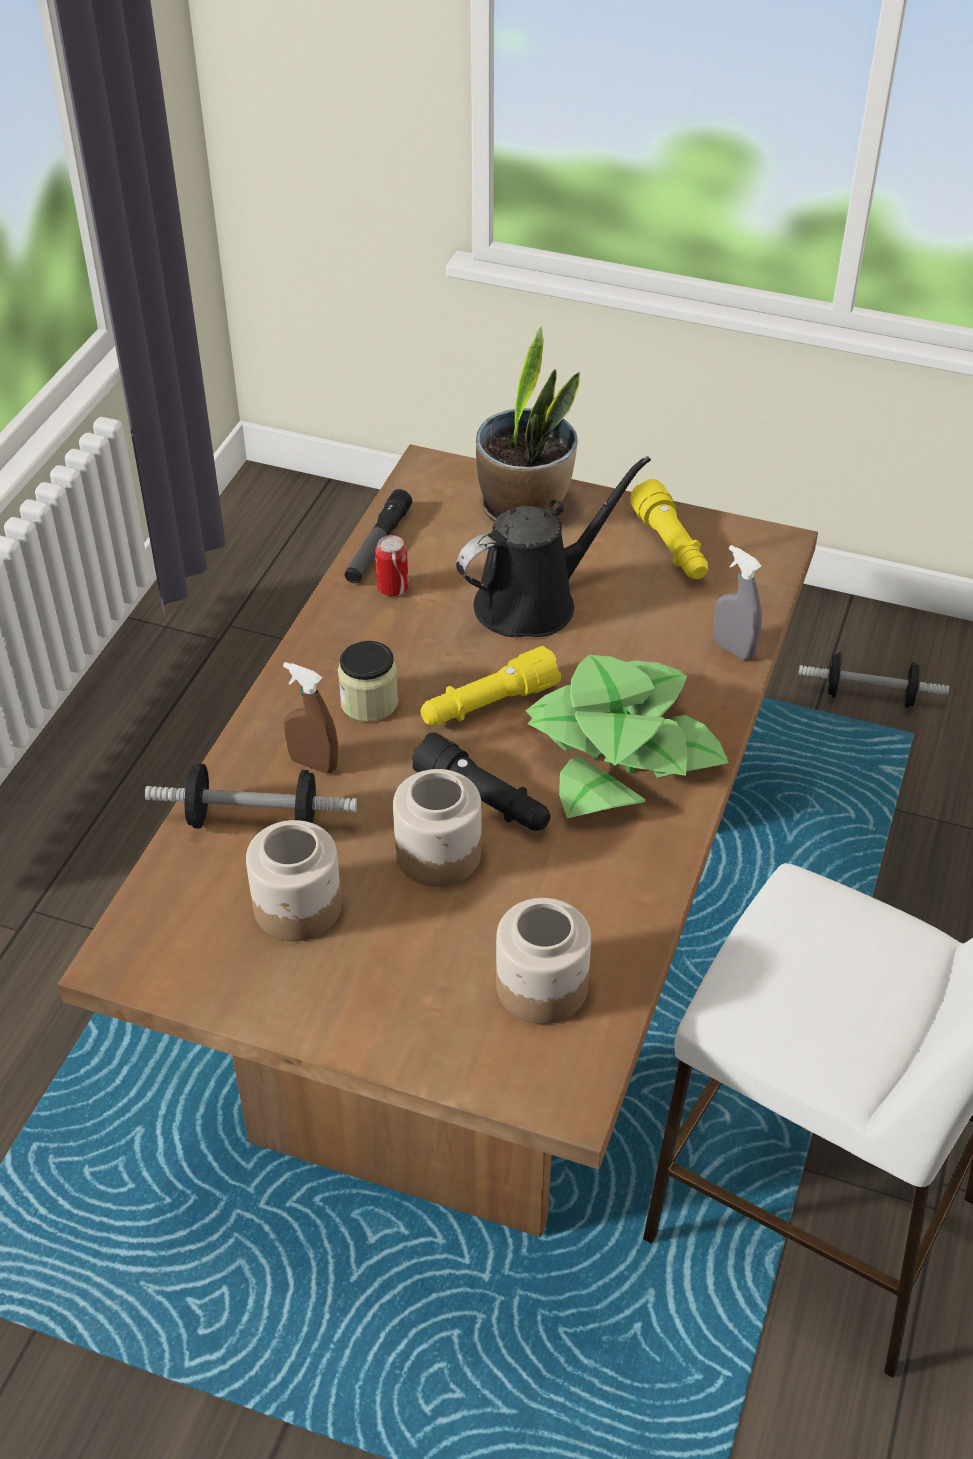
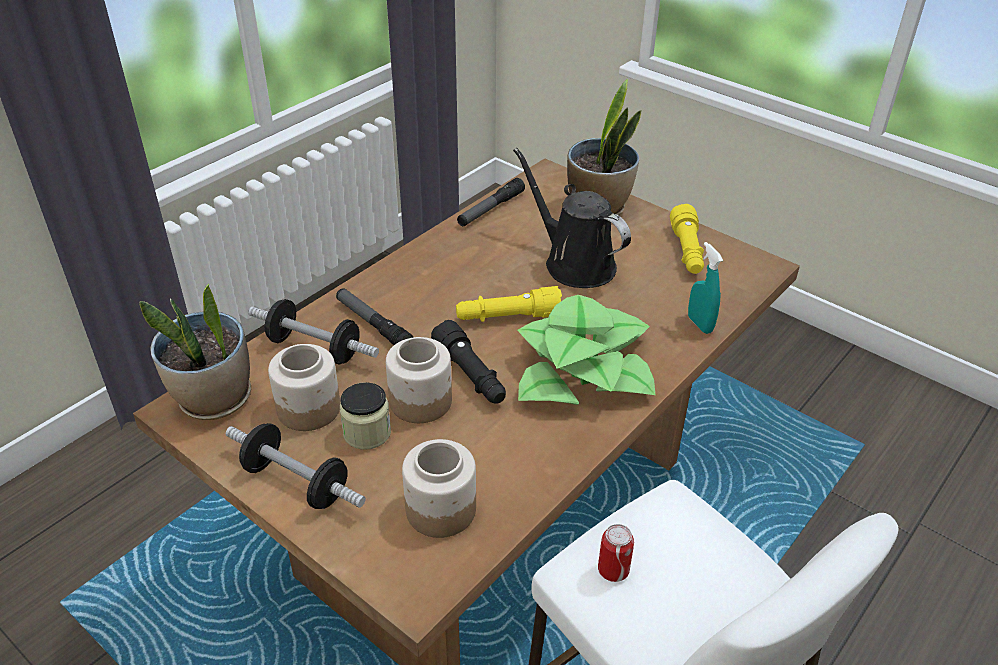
camera: 20 degrees right, 5 degrees down
brown spray bottle [283,662,338,774] -> flashlight [336,288,413,345]
jar [338,641,398,722] -> jar moved to [340,382,391,450]
can [375,535,409,596] -> can moved to [598,524,634,582]
black watering can [456,456,651,637] -> black watering can turned 120 degrees counterclockwise [513,148,631,288]
grey spray bottle [714,545,762,660] -> turquoise spray bottle [688,242,723,334]
dumbbell [798,653,949,708] -> dumbbell moved to [226,423,366,509]
none -> potted plant [139,284,251,420]

